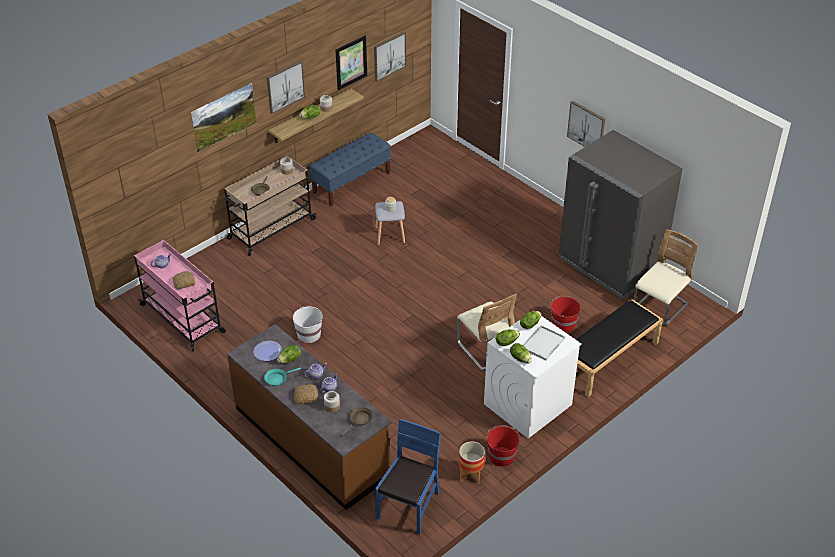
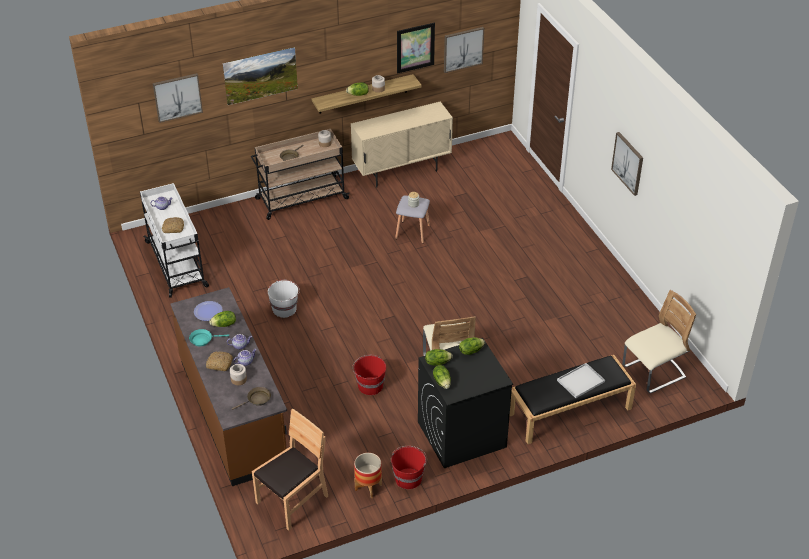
camera: 20 degrees right, 0 degrees up
pink cart [134,240,226,352] -> white cart [140,183,209,298]
picture [267,61,305,114] -> picture moved to [153,73,203,123]
blue bench [309,132,391,207] -> beige cabinet [351,102,453,187]
blue chair [375,419,441,535] -> brown chair [252,409,328,531]
white washing machine [484,310,582,439] -> black washing machine [418,338,513,468]
white tray [523,325,565,361] -> white tray moved to [557,363,605,398]
red bucket [549,296,581,333] -> red bucket moved to [352,355,386,395]
grey fridge [559,130,682,299] -> none

